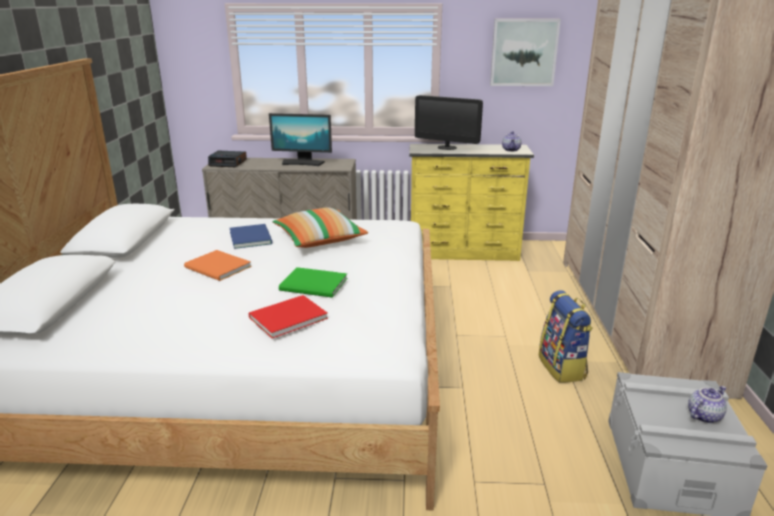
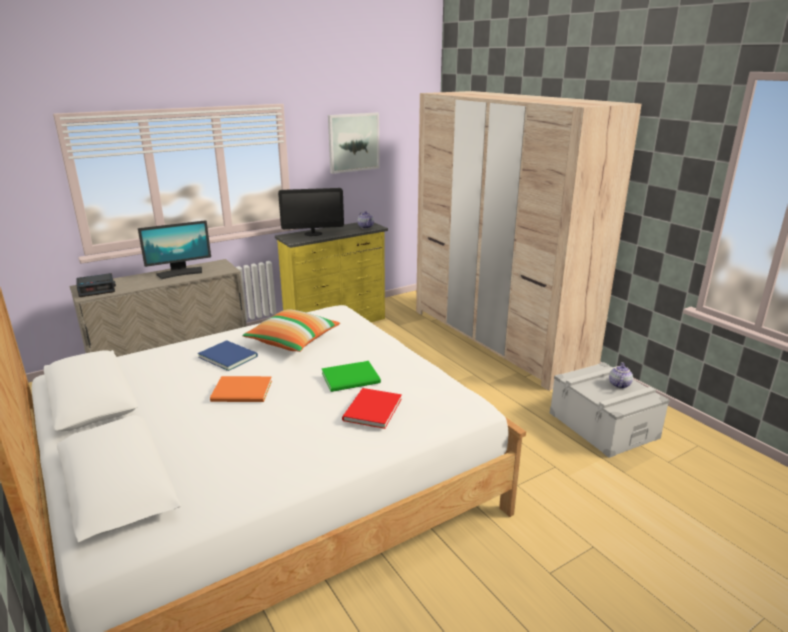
camera: 35 degrees left, 0 degrees up
backpack [539,290,593,383] -> none

